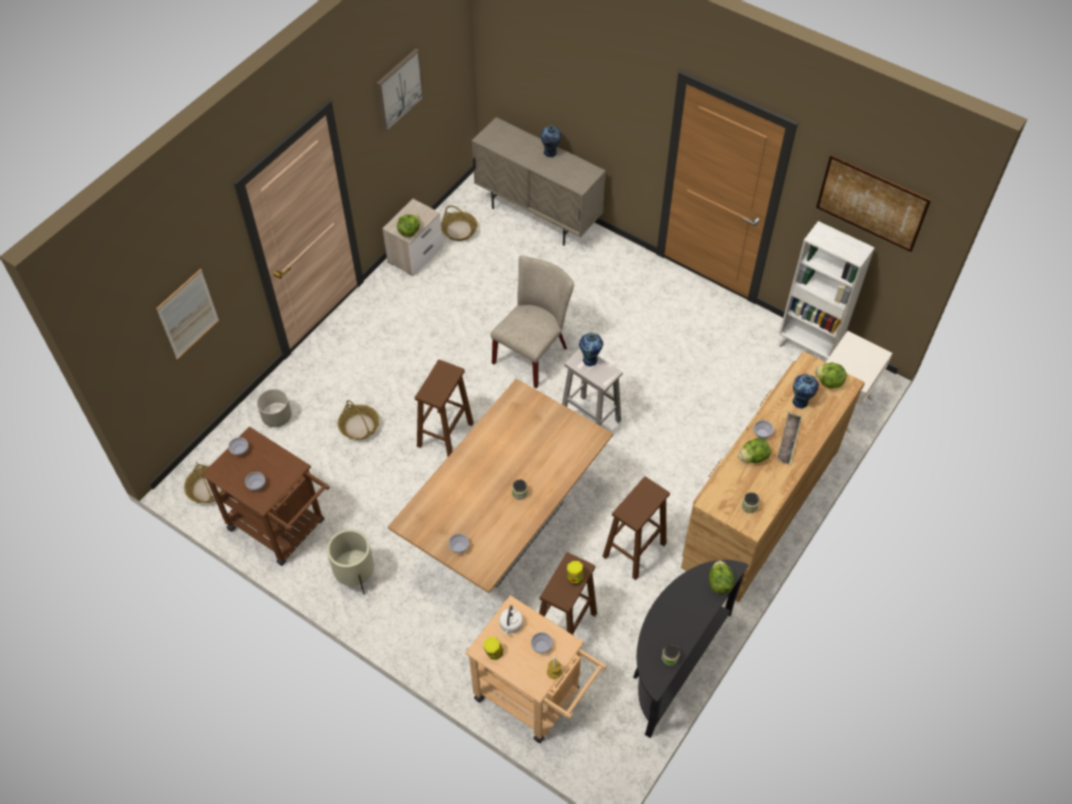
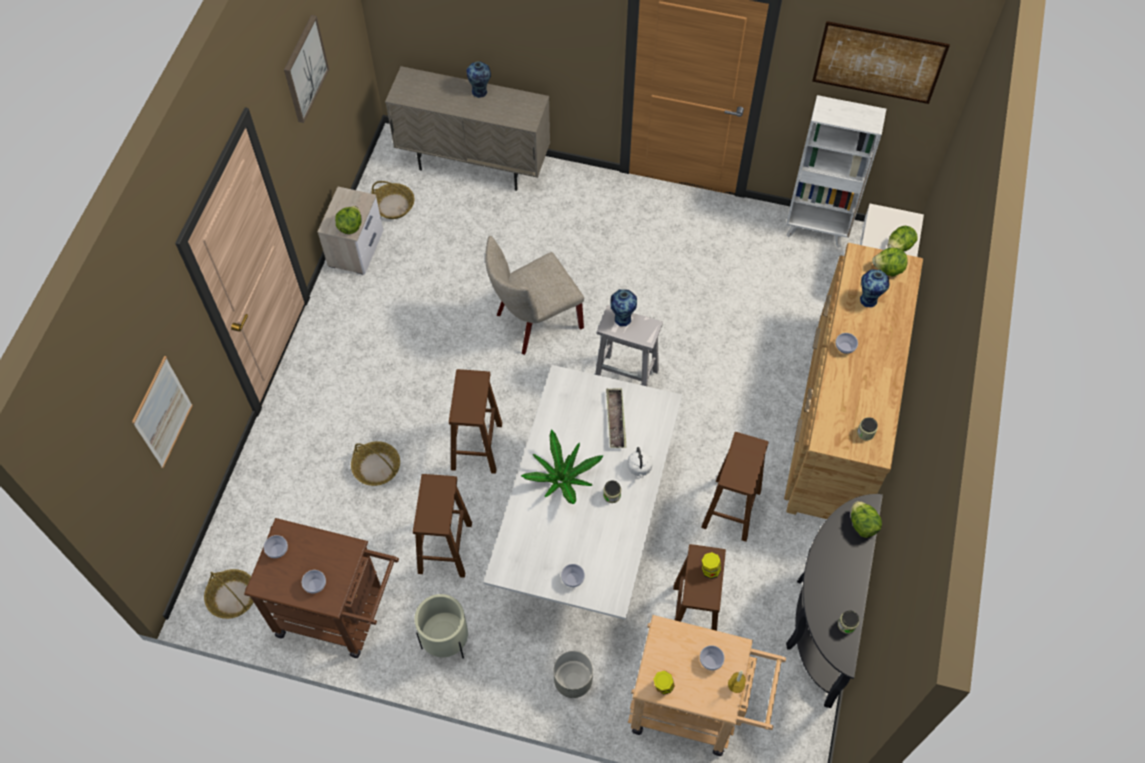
camera: 20 degrees left, 5 degrees up
grey planter [257,389,292,427] -> grey planter moved to [554,651,593,698]
brown dining table [388,379,613,593] -> white dining table [483,365,682,620]
beige chair [491,256,574,389] -> beige chair turned 135 degrees counterclockwise [485,236,584,355]
white kettle [499,605,523,635] -> white kettle moved to [627,447,653,479]
lettuce [738,438,771,463] -> lettuce moved to [888,226,918,251]
tray [777,412,802,464] -> tray moved to [606,388,626,448]
none -> brown stool [413,474,472,578]
none -> potted plant [521,429,604,504]

